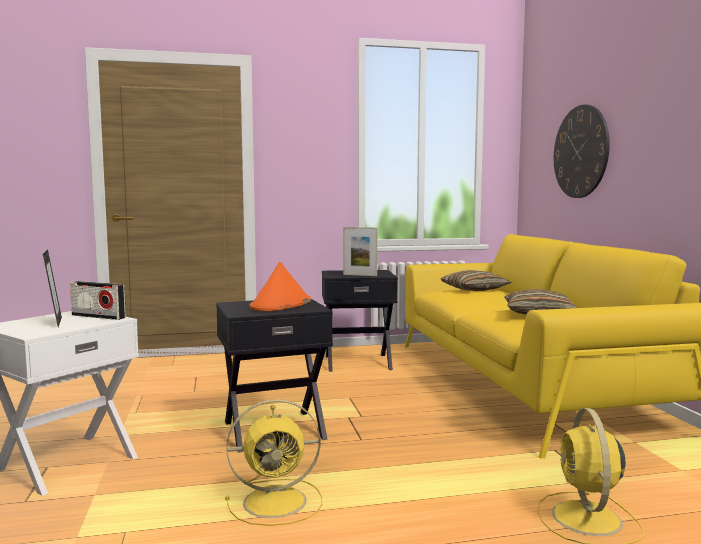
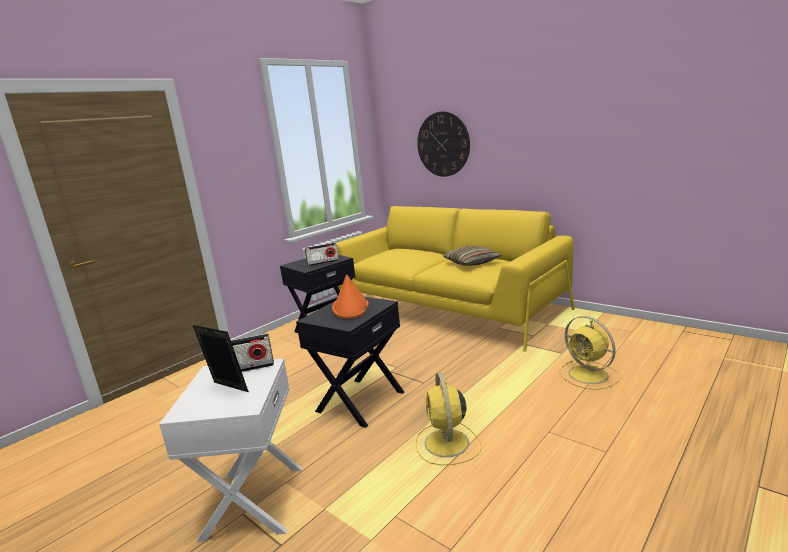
camera: 35 degrees left, 10 degrees up
yellow fan [225,399,322,526] -> yellow fan turned 135 degrees clockwise [415,373,481,465]
picture frame [343,227,377,276] -> radio [305,243,339,266]
pillow [440,270,511,291] -> none

